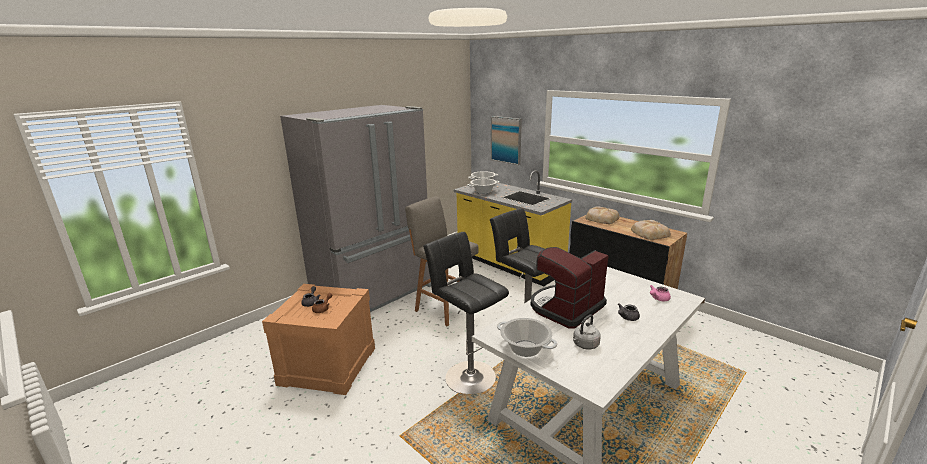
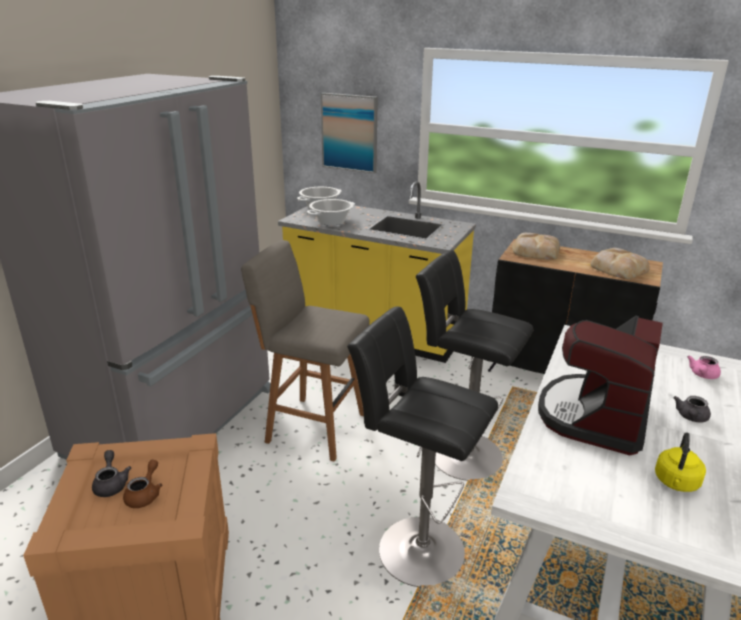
camera: 20 degrees left, 5 degrees up
cooking pot [497,318,557,357] -> none
grey kettle [573,314,601,350] -> yellow kettle [655,432,706,492]

